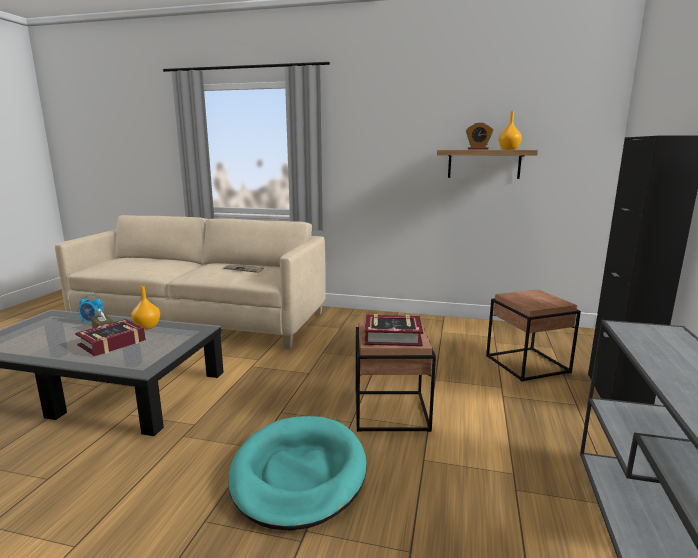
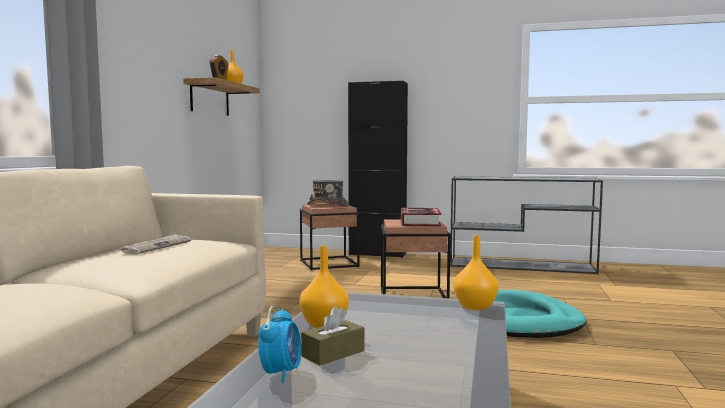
camera: 90 degrees left, 10 degrees down
book [75,319,146,356] -> none
none -> grey hat [307,180,349,207]
none -> orange vase [453,236,499,310]

